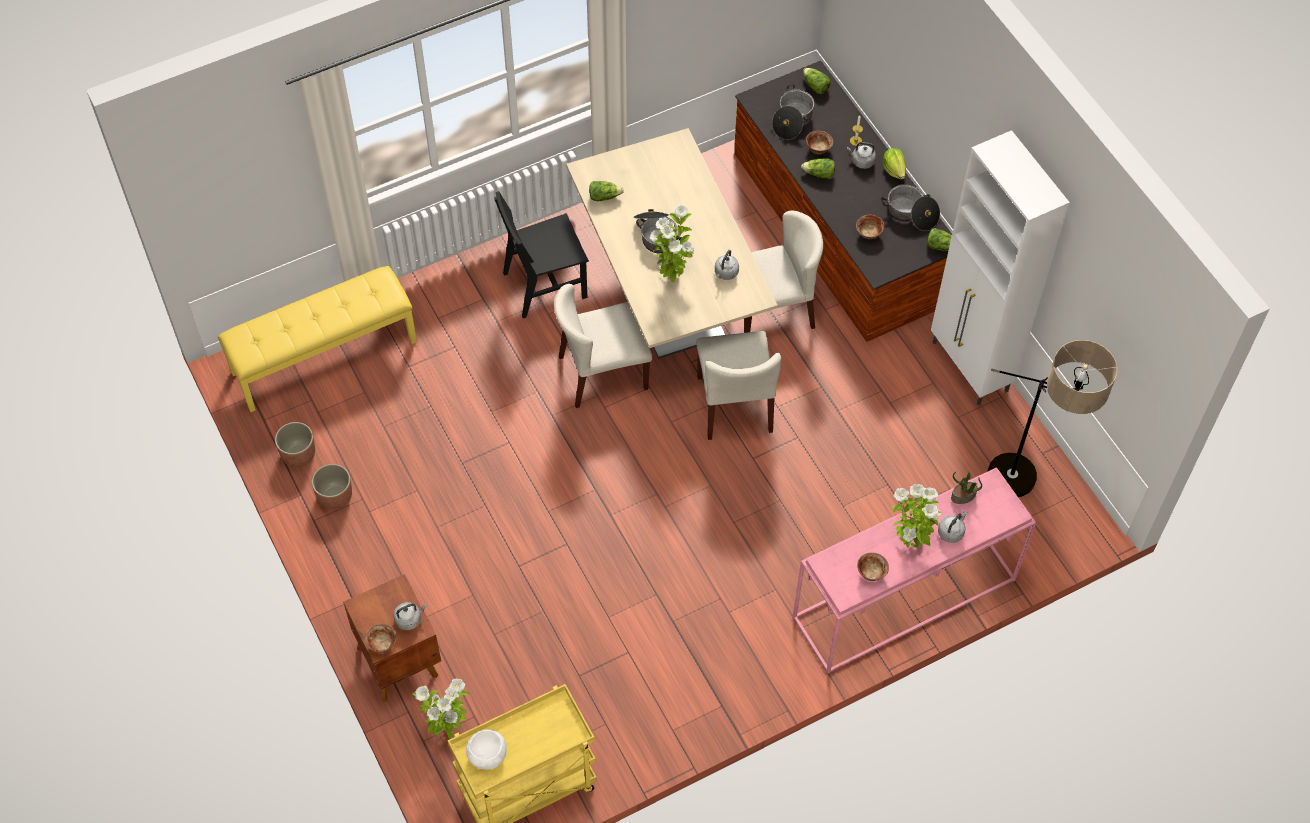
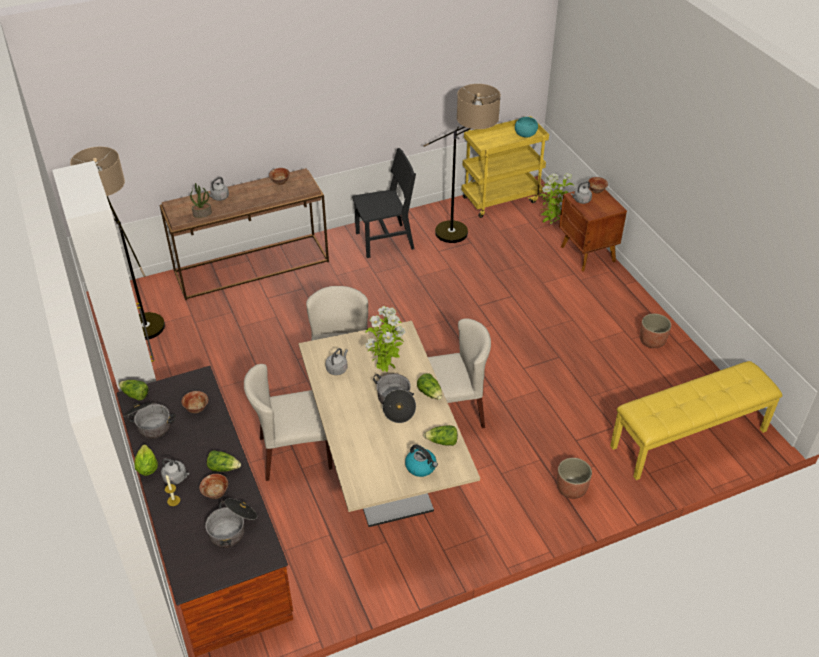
camera: 175 degrees left, 15 degrees down
planter [275,422,315,467] -> planter moved to [557,458,592,499]
white bowl [466,729,507,770] -> turquoise bowl [515,117,538,138]
black chair [494,191,589,318] -> black chair moved to [352,148,416,258]
pink console table [793,467,1036,674] -> brown console table [160,168,329,300]
lettuce [803,68,831,94] -> lettuce moved to [417,373,442,400]
potted plant [892,484,941,549] -> none
none -> kettle [405,444,438,477]
none -> floor lamp [424,84,501,243]

